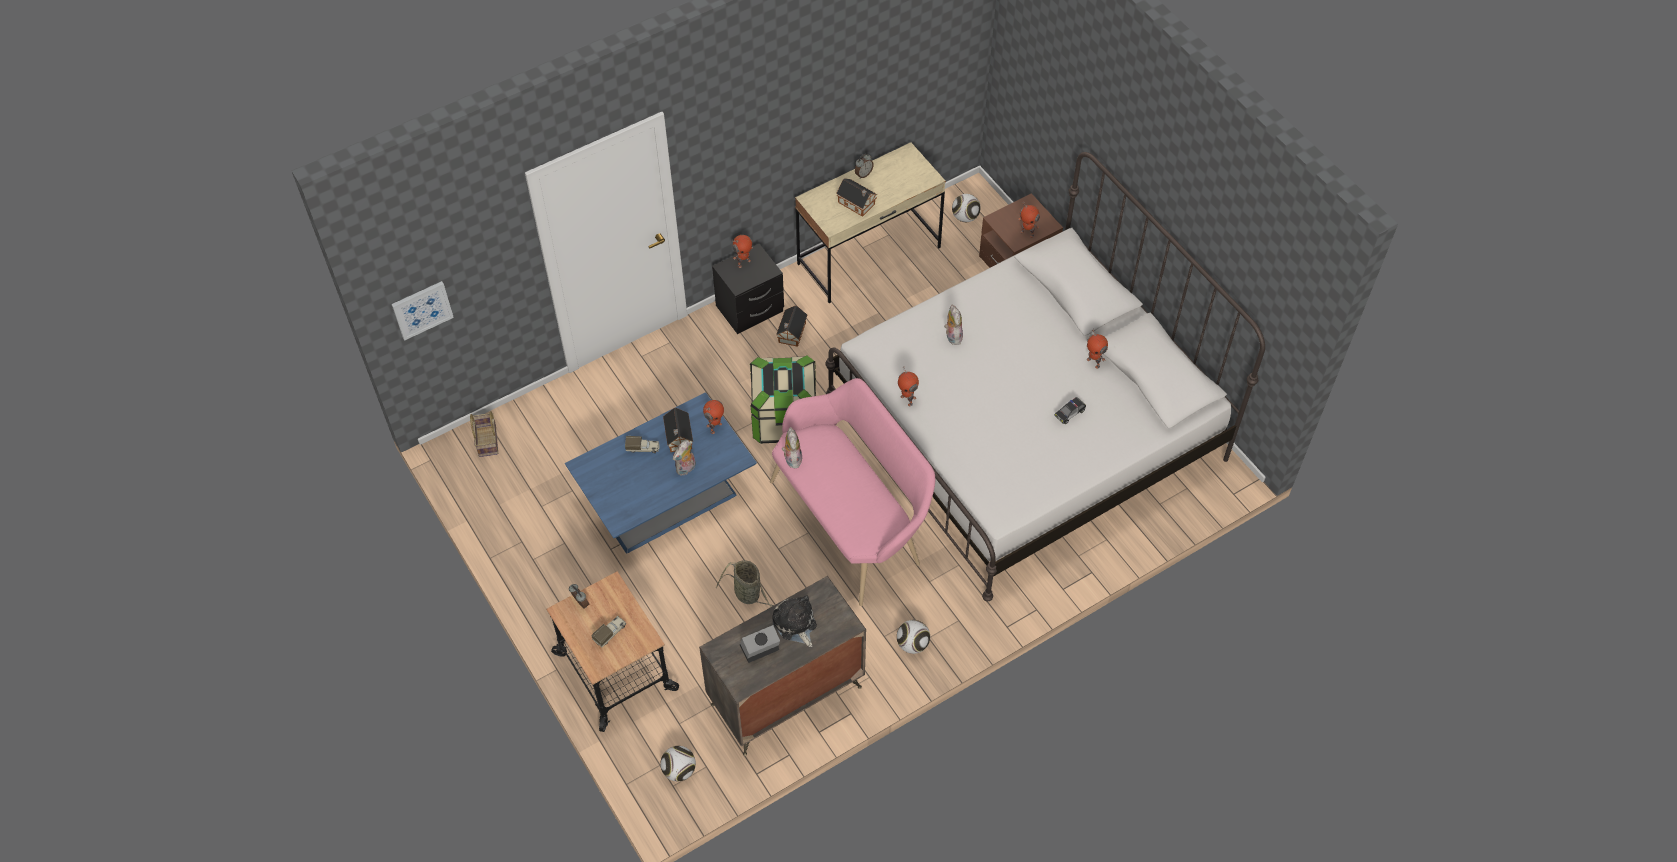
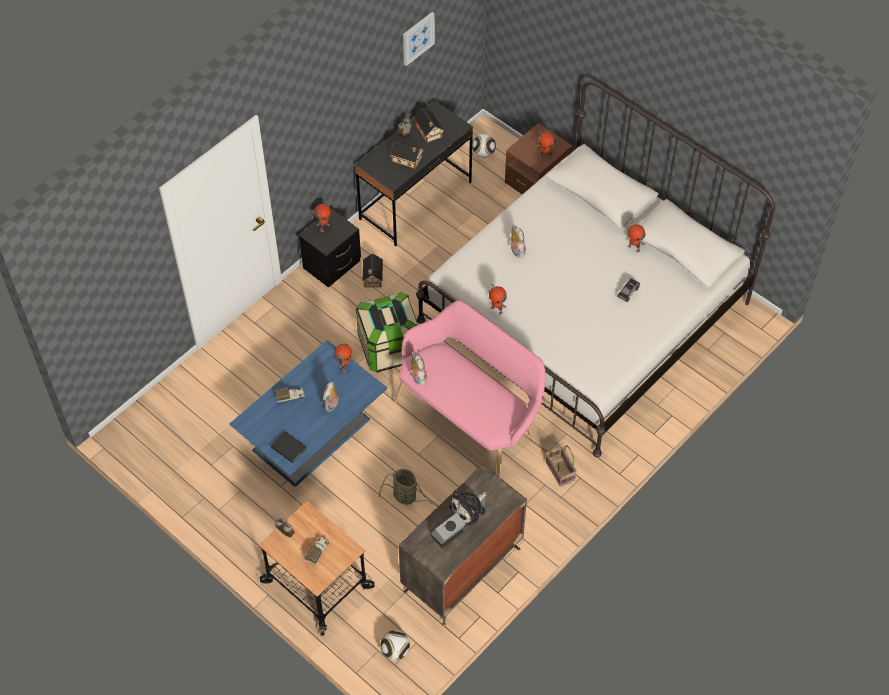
camera: 15 degrees left, 0 degrees up
picture [392,281,454,340] -> picture moved to [403,12,435,66]
basket [470,411,498,457] -> basket moved to [546,445,577,487]
toy house [663,408,693,452] -> toy house moved to [414,108,444,143]
plush toy [773,595,817,647] -> plush toy turned 90 degrees counterclockwise [449,490,486,526]
beige desk [795,142,946,303] -> black desk [355,101,473,246]
football [897,620,930,654] -> none
none -> black book [271,431,307,463]

